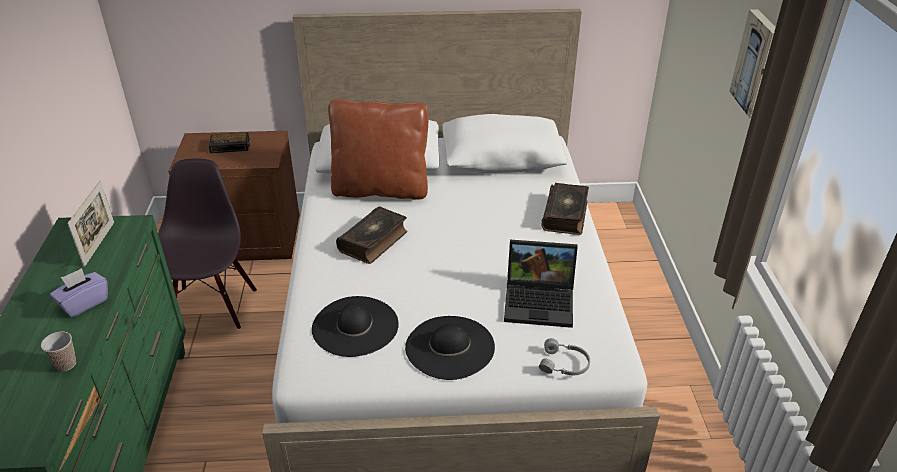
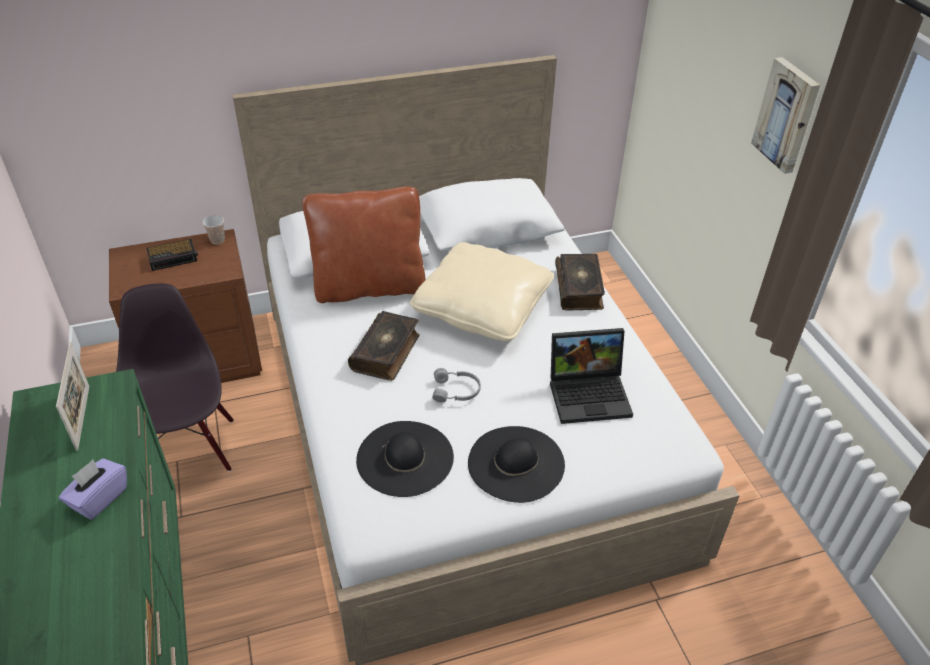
camera: 15 degrees left, 5 degrees up
cup [41,331,76,371] -> cup moved to [203,215,225,244]
grey headphones [539,338,590,375] -> grey headphones moved to [432,368,481,402]
none -> beige pillow [410,242,554,341]

